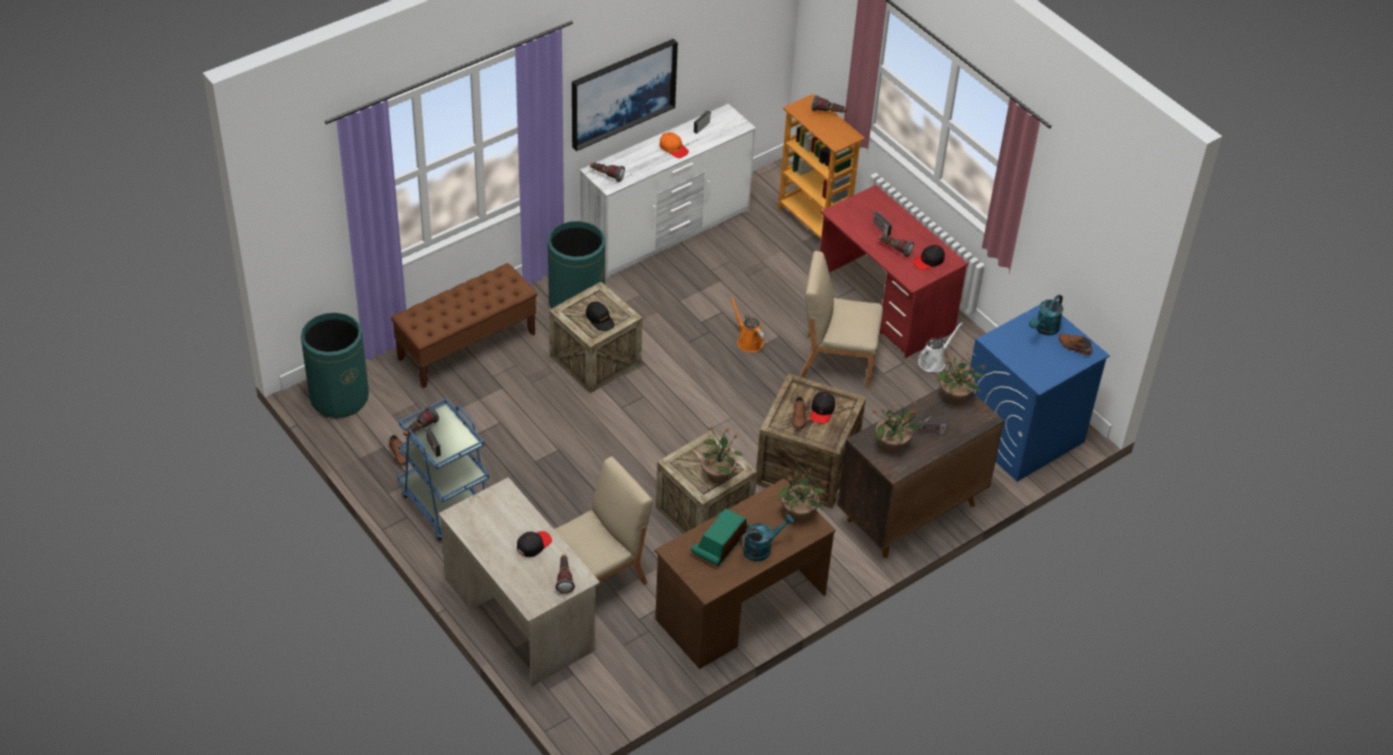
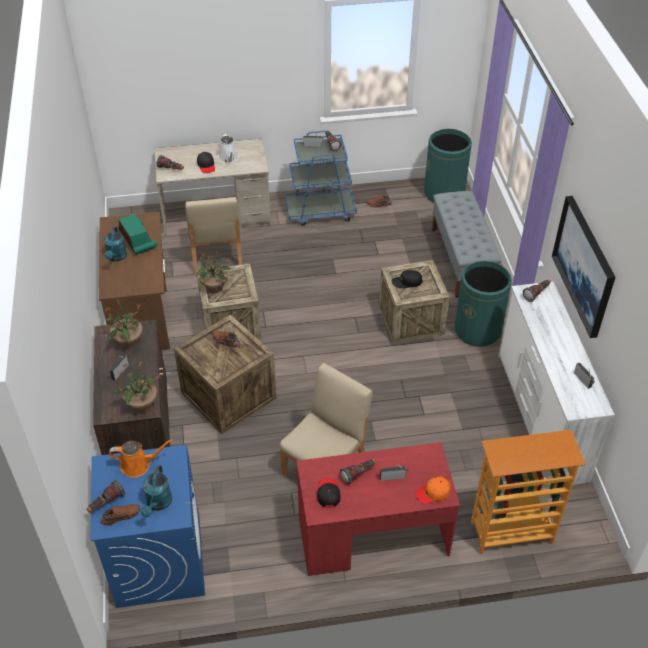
camera: 120 degrees right, 0 degrees up
brown bench [391,263,537,388] -> grey bench [432,191,501,298]
orange cap [659,132,689,158] -> orange cap moved to [415,477,450,504]
orange watering can [731,296,765,352] -> orange watering can moved to [109,439,173,477]
potted plant [778,468,828,522] -> none
black cap [811,392,835,424] -> none
flashlight [812,95,847,113] -> flashlight moved to [87,480,125,512]
white watering can [918,322,963,372] -> white watering can moved to [218,132,239,163]
turquoise watering can [1029,295,1063,336] -> turquoise watering can turned 150 degrees counterclockwise [140,465,172,517]

